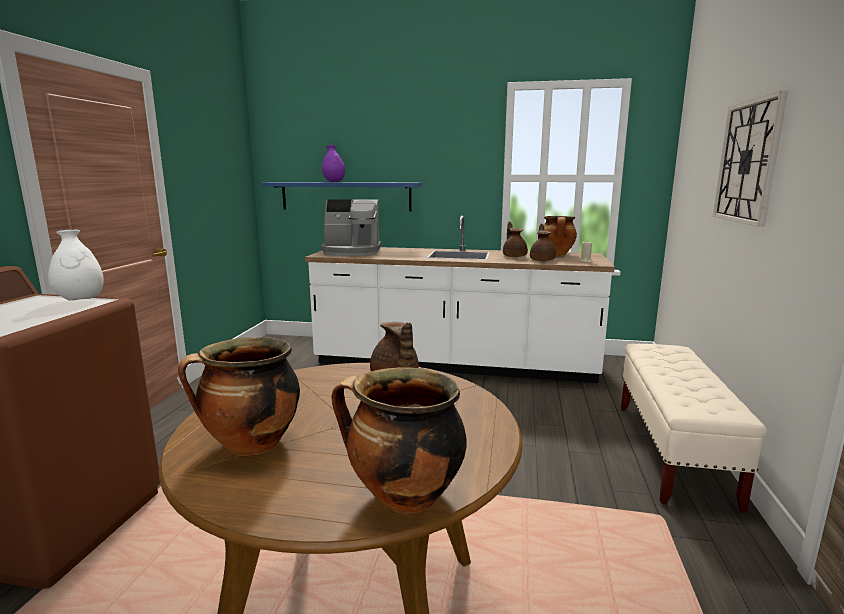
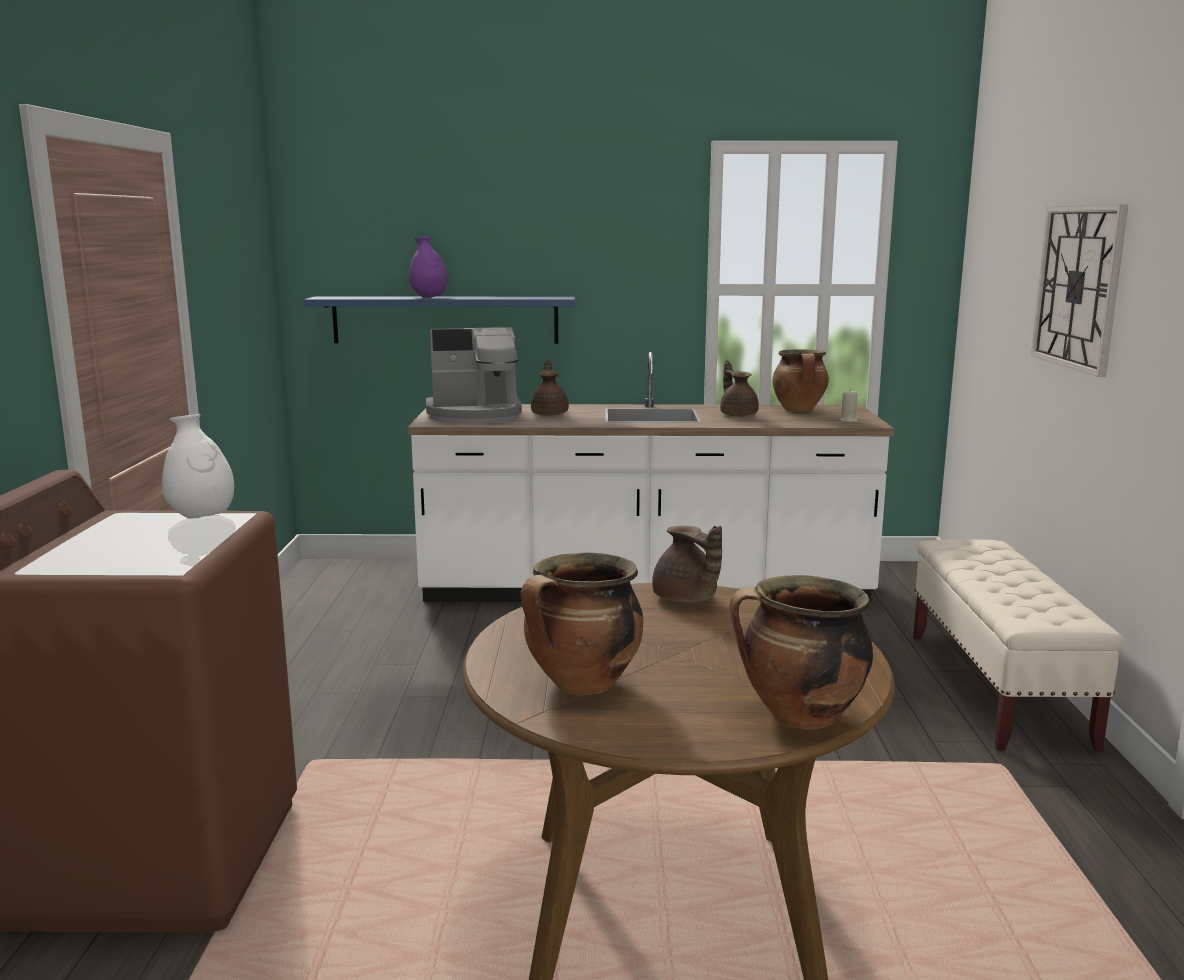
camera: 10 degrees left, 0 degrees up
brown teapot [530,224,556,261] -> brown teapot moved to [531,359,569,416]

